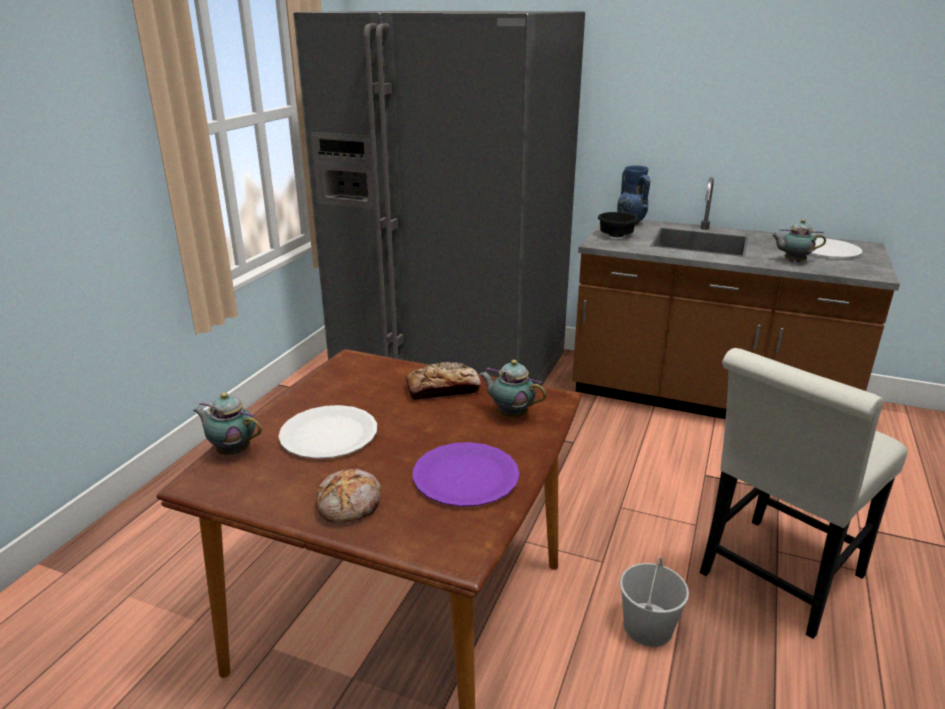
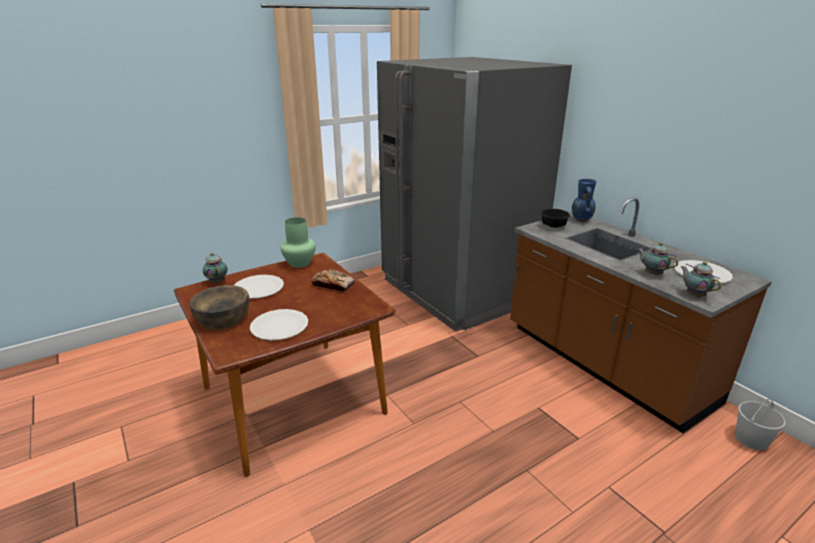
camera: 35 degrees right, 0 degrees up
bread [316,468,381,523] -> brown bowl [189,285,250,330]
purple plate [413,442,520,507] -> white plate [250,309,308,340]
teapot [479,360,546,417] -> teapot moved to [681,262,721,297]
white bucket [620,557,689,647] -> white bucket moved to [735,398,786,450]
white chair [700,348,907,639] -> none
none -> green vase [280,217,316,268]

